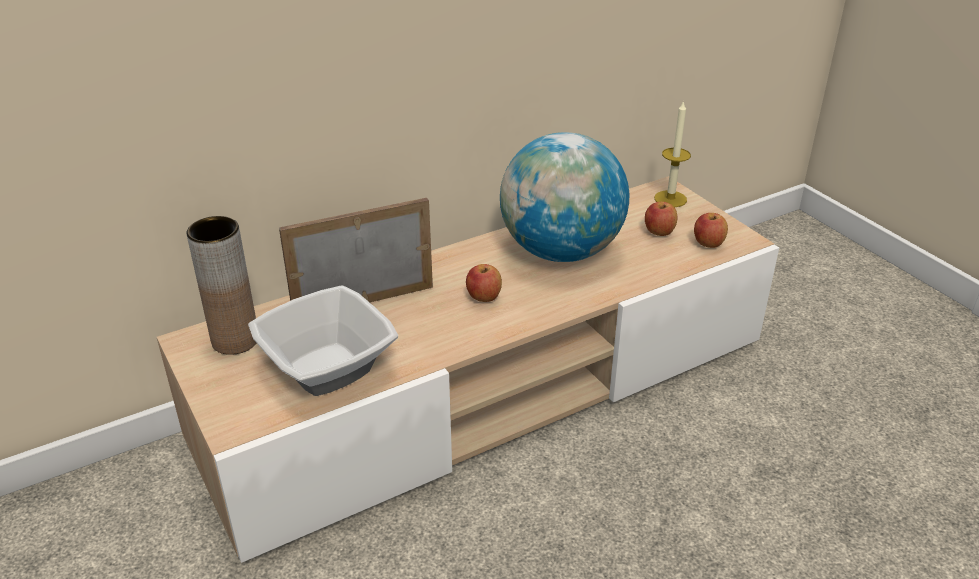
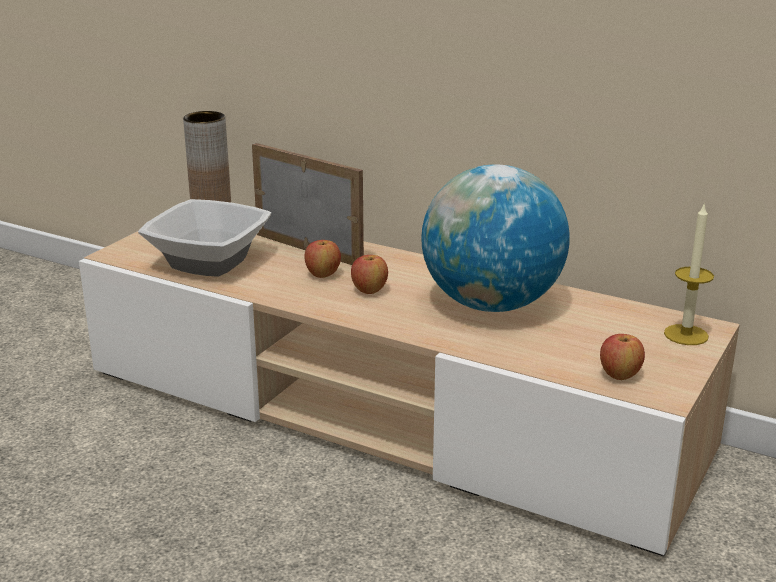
camera: 60 degrees right, 10 degrees down
apple [645,202,678,236] -> apple moved to [305,240,341,278]

